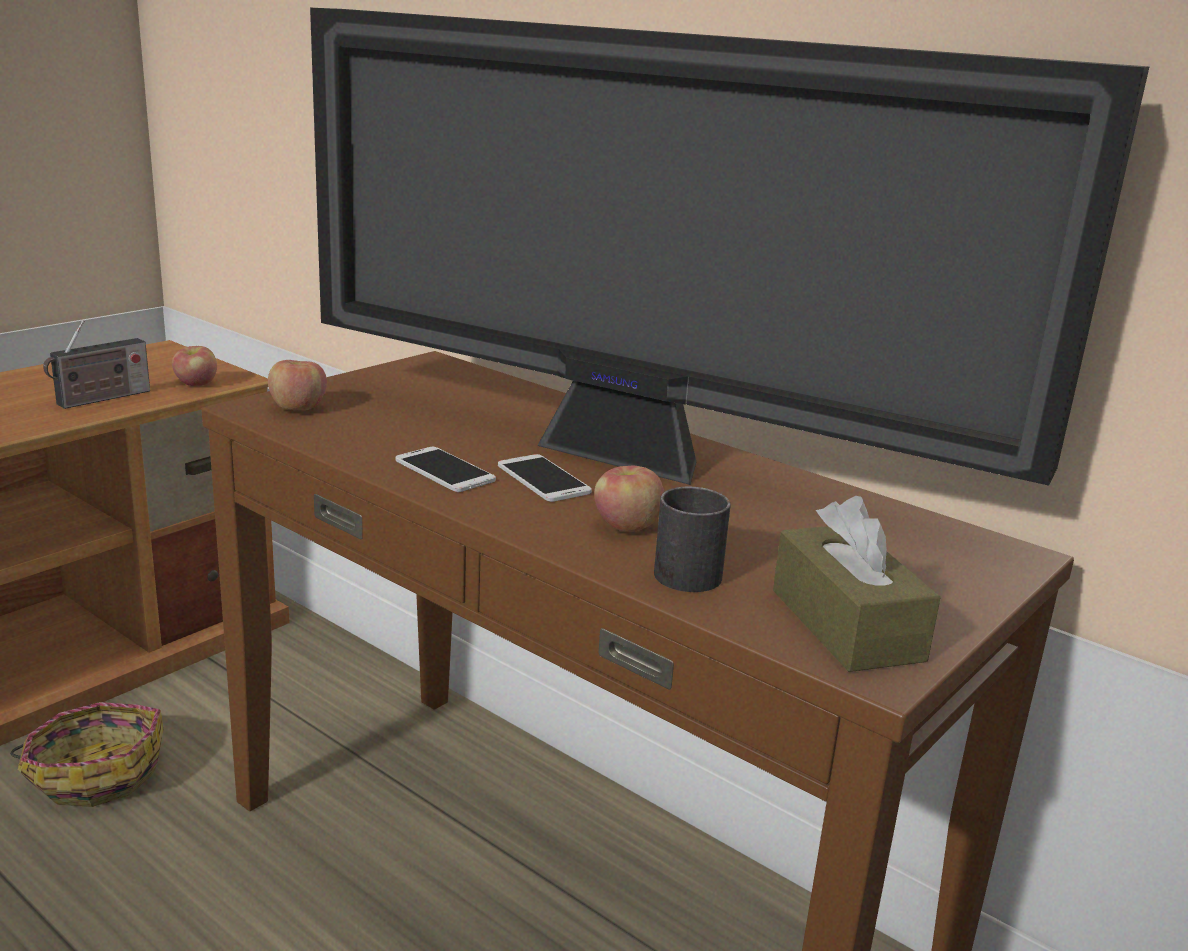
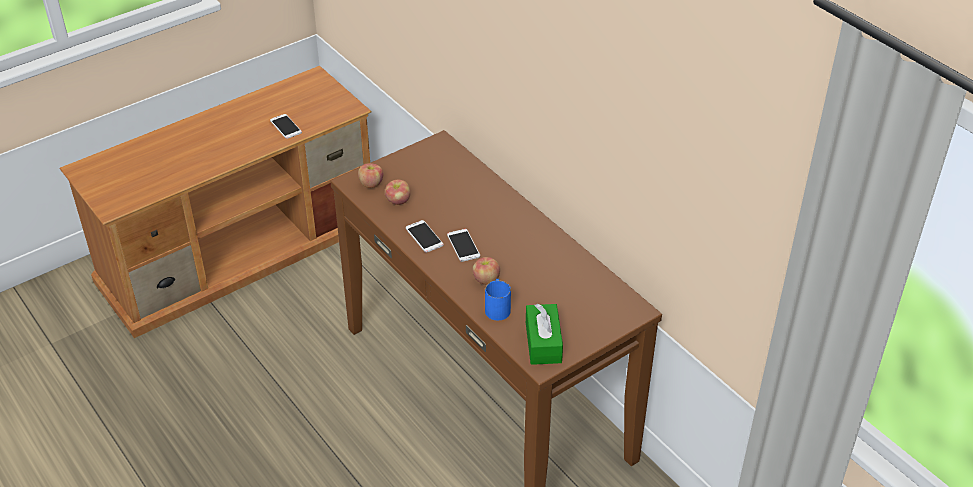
camera: 15 degrees right, 20 degrees up
basket [10,702,163,807] -> none
radio [43,320,150,409] -> phone [270,114,302,139]
apple [172,346,217,386] -> apple moved to [385,180,411,205]
television [310,8,1150,486] -> none
black mug [654,486,731,592] -> blue mug [485,279,511,320]
brown tissue box [773,496,941,672] -> green tissue box [526,304,563,365]

